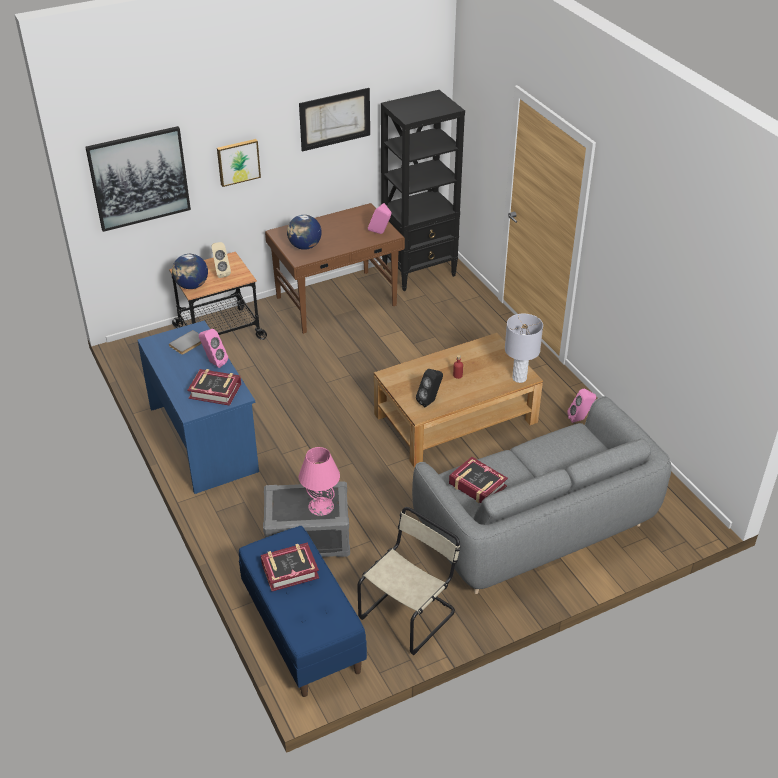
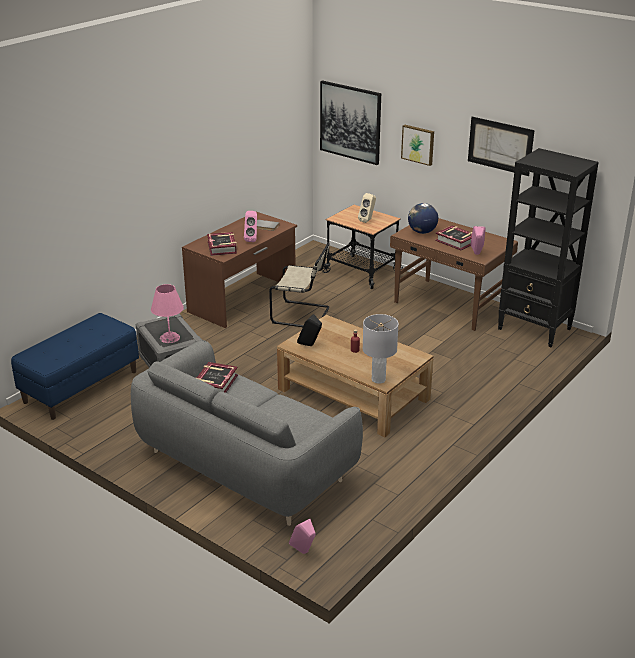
camera: 65 degrees right, 10 degrees down
blue desk [138,320,259,494] -> brown desk [182,212,297,328]
globe [172,254,208,289] -> none
book [261,542,319,591] -> book moved to [435,225,472,251]
beige chair [357,507,460,655] -> beige chair moved to [269,242,330,327]
pink speaker [567,389,596,423] -> pink speaker moved to [289,519,316,554]

